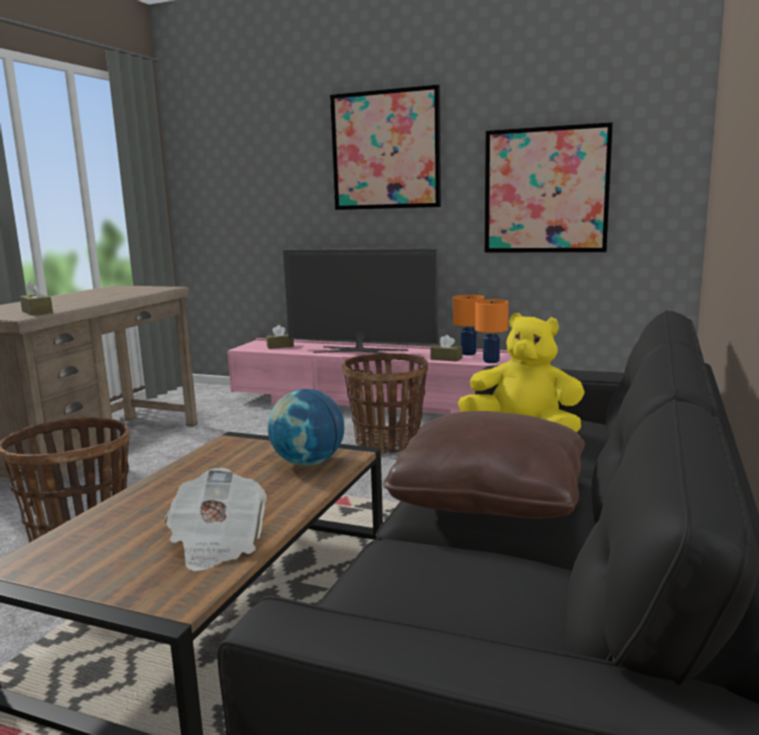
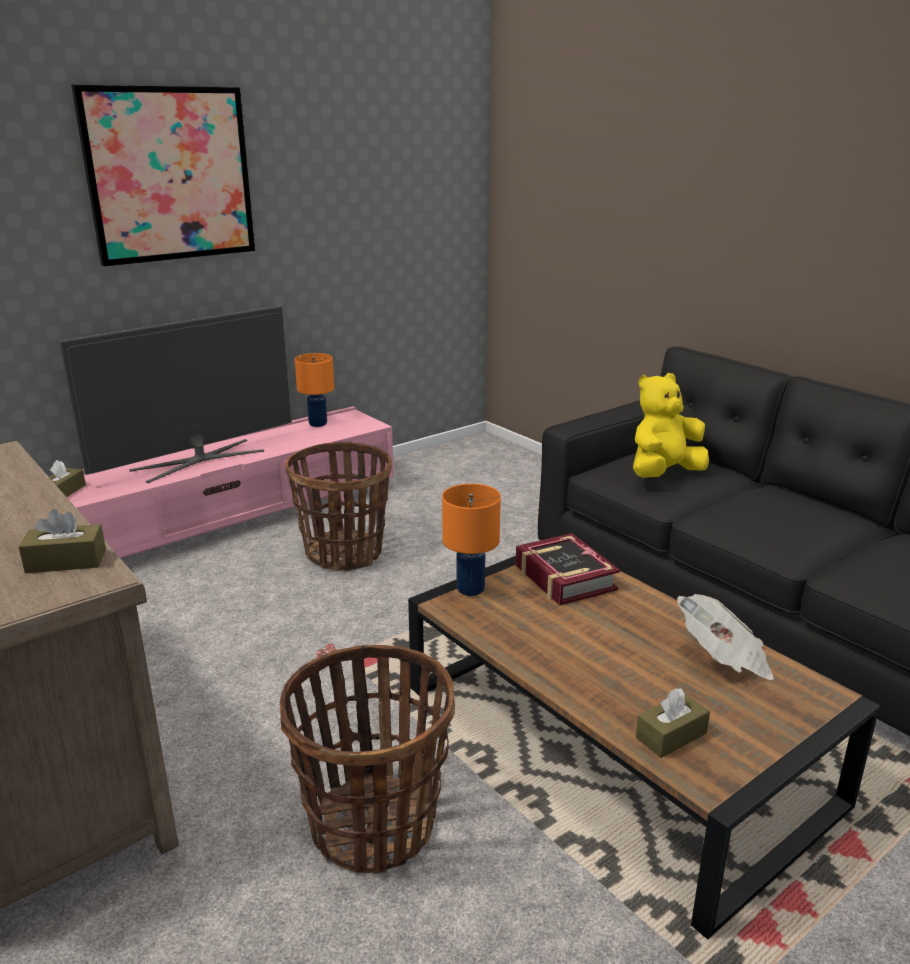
camera: 60 degrees left, 10 degrees up
globe [268,389,344,466] -> book [516,533,620,606]
brown pillow [383,411,585,519] -> none
brown tissue box [430,335,462,362] -> brown tissue box moved to [636,688,710,758]
orange table lamp [475,299,509,363] -> orange table lamp moved to [442,484,501,596]
picture [485,122,613,253] -> none

